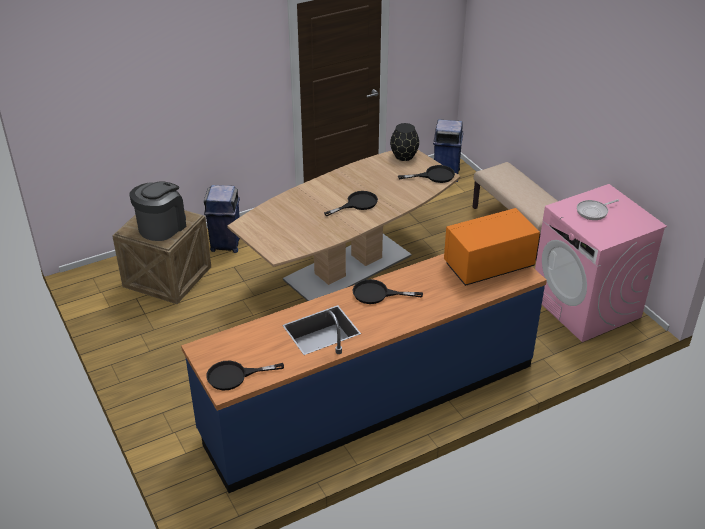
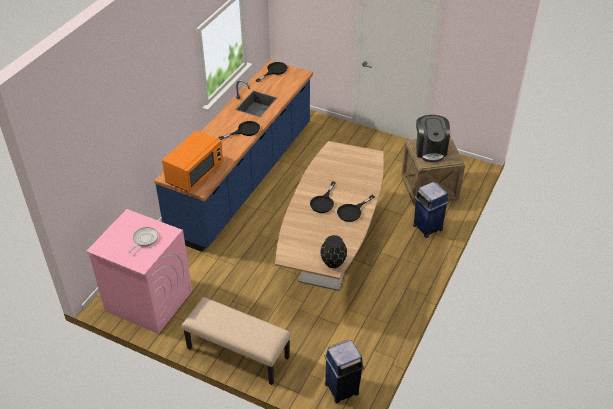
camera: 145 degrees right, 5 degrees up
black frying pan [398,165,455,183] -> black frying pan moved to [337,195,375,222]

